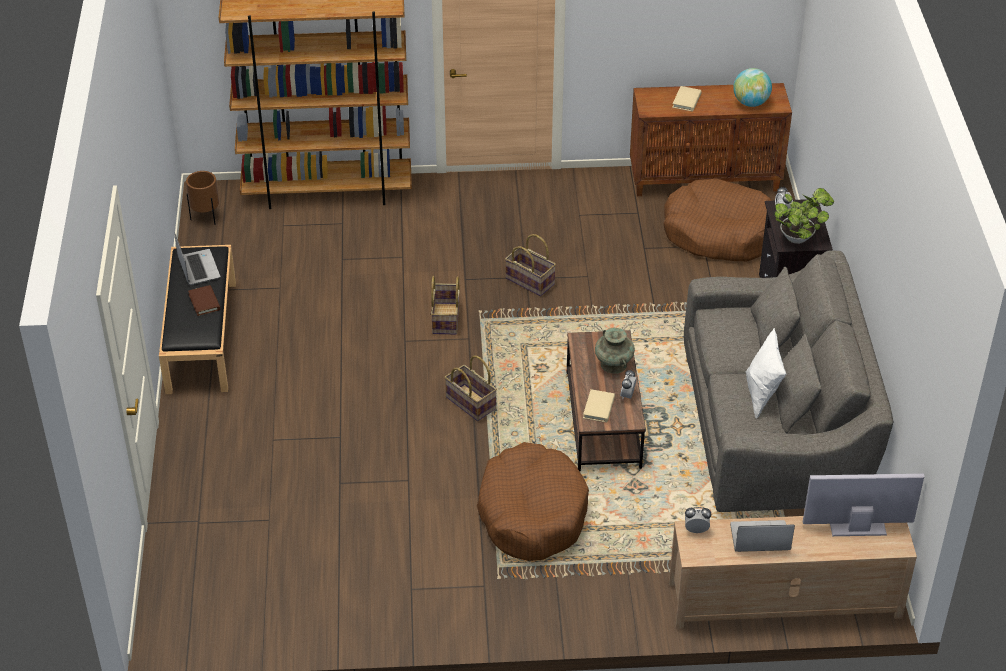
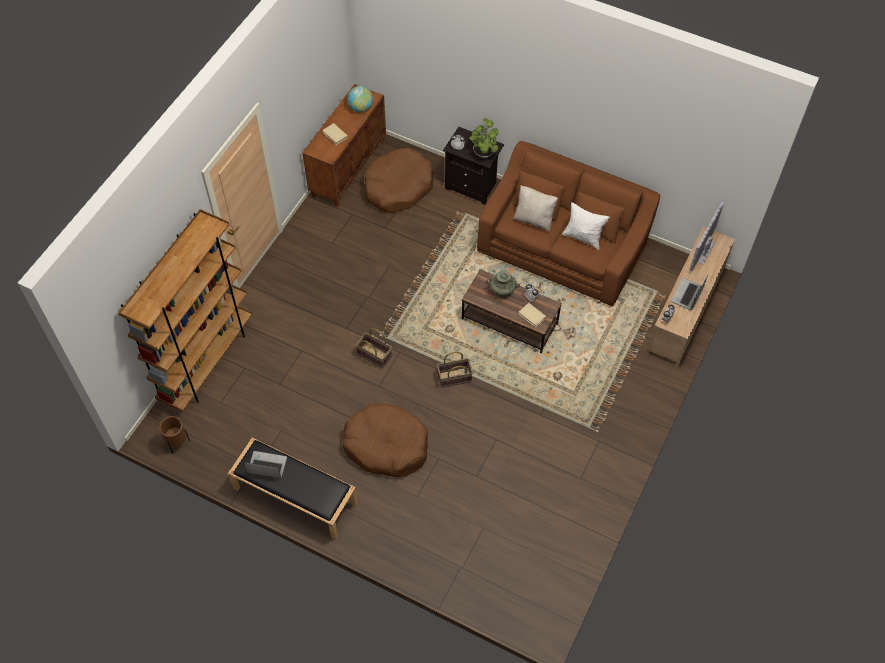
camera: 60 degrees left, 15 degrees up
brown book [188,285,221,316] -> none
brown dog bed [477,442,589,561] -> brown dog bed moved to [342,404,428,477]
basket [505,234,556,296] -> none
grey sofa [684,250,893,512] -> brown sofa [477,141,660,306]
none -> beige pillow [513,186,558,232]

